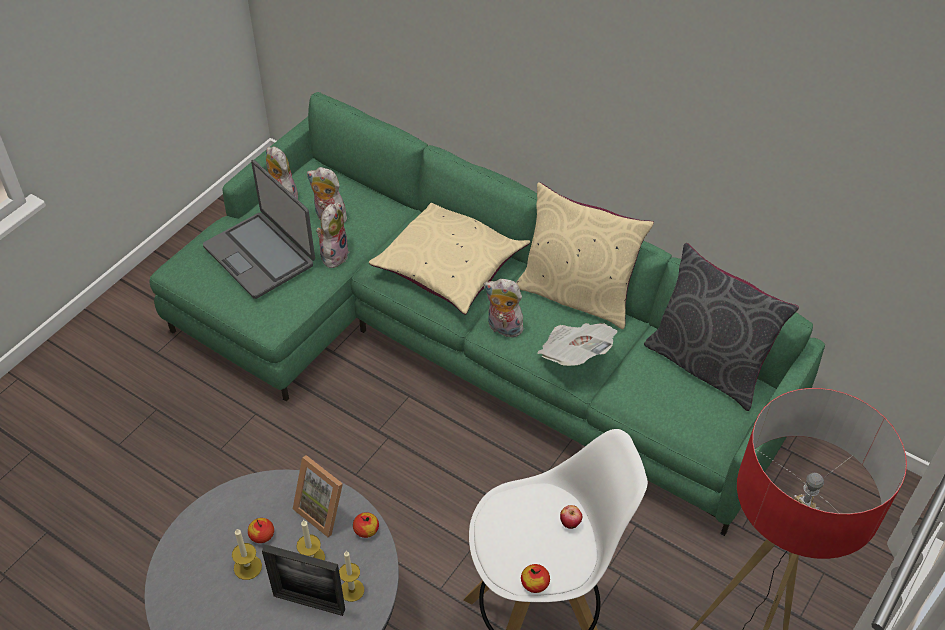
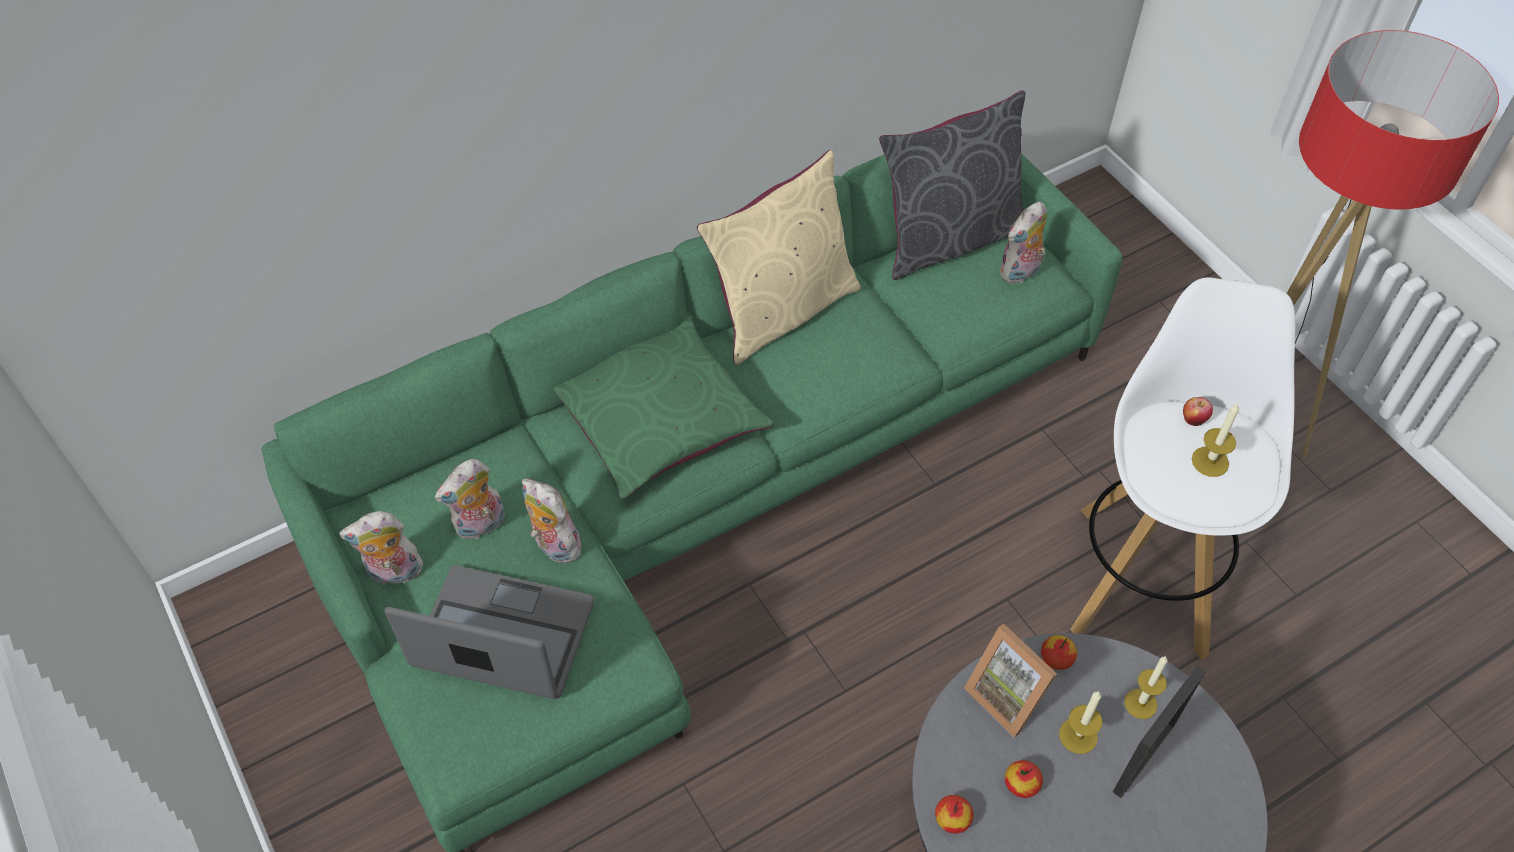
camera: 65 degrees left, 5 degrees up
laptop [203,160,315,299] -> laptop turned 150 degrees counterclockwise [384,565,594,699]
candle [232,528,262,580] -> candle moved to [1192,403,1239,477]
picture frame [293,455,343,537] -> picture frame turned 75 degrees clockwise [964,624,1057,737]
beige pillow [369,203,530,315] -> green pillow [553,311,774,499]
plush toy [484,279,523,337] -> plush toy moved to [999,202,1047,285]
apple [521,564,550,593] -> apple moved to [935,795,974,833]
newspaper [537,323,617,366] -> none

